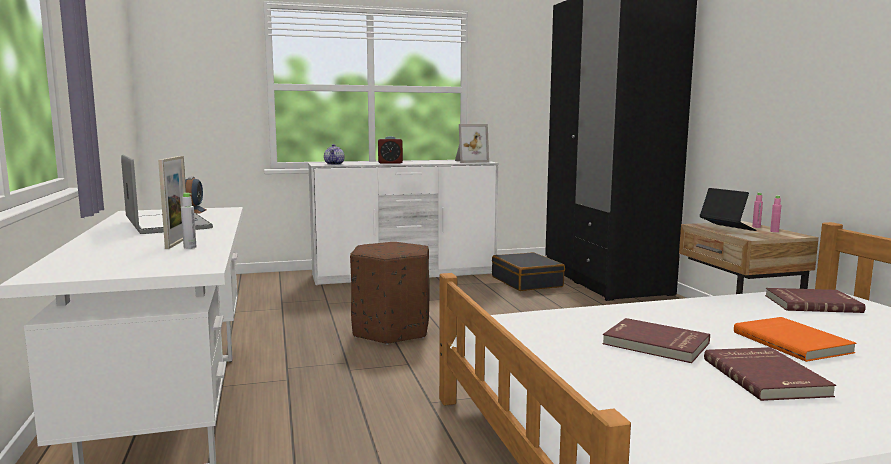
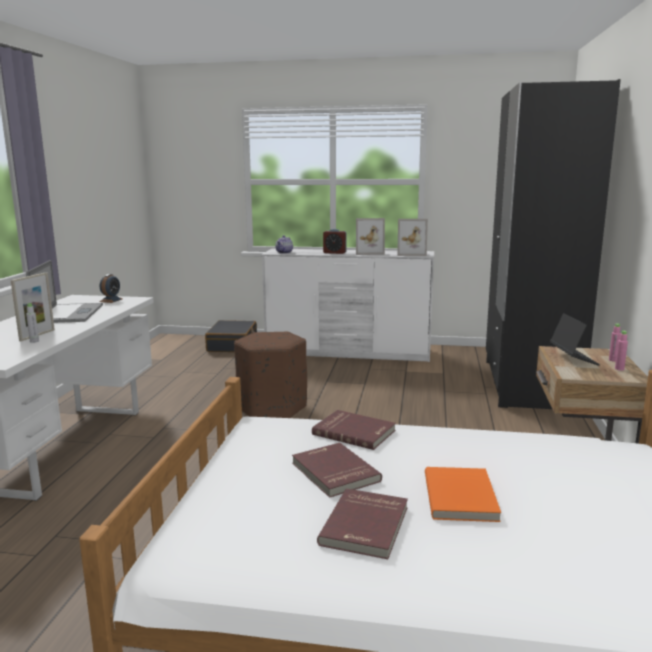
camera: 25 degrees right, 5 degrees up
black suitcase [492,252,565,291] -> black suitcase moved to [205,320,257,352]
red book [765,288,866,313] -> red book moved to [312,410,396,450]
none -> picture frame [356,218,385,255]

